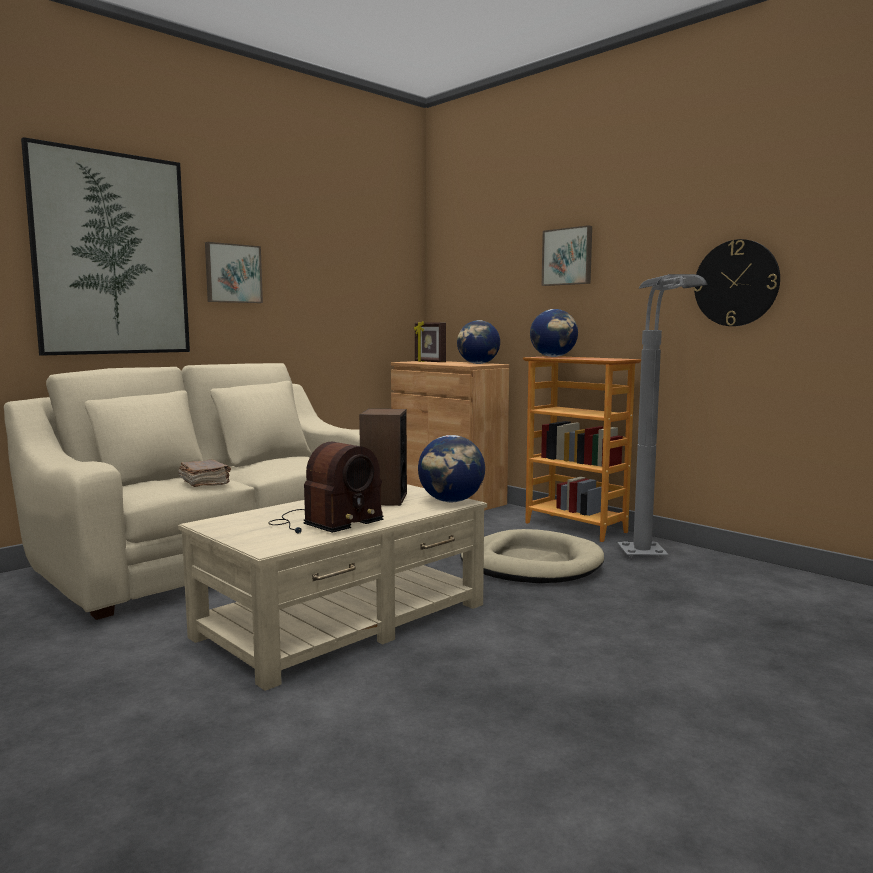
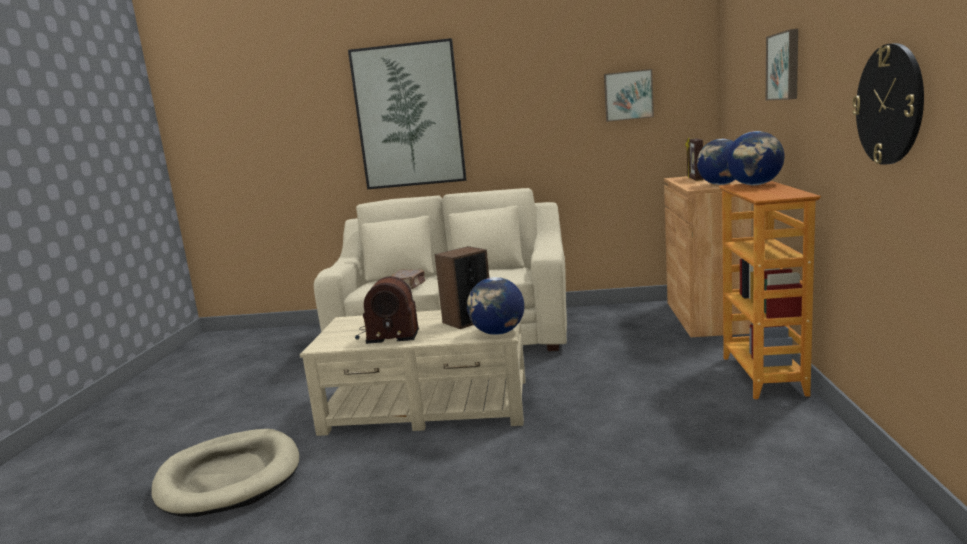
camera: 50 degrees right, 5 degrees up
picture [205,242,263,303] -> picture moved to [604,69,654,122]
beige dog bed [460,529,604,583] -> beige dog bed moved to [152,429,299,517]
grey floor lamp [617,274,708,558] -> none

